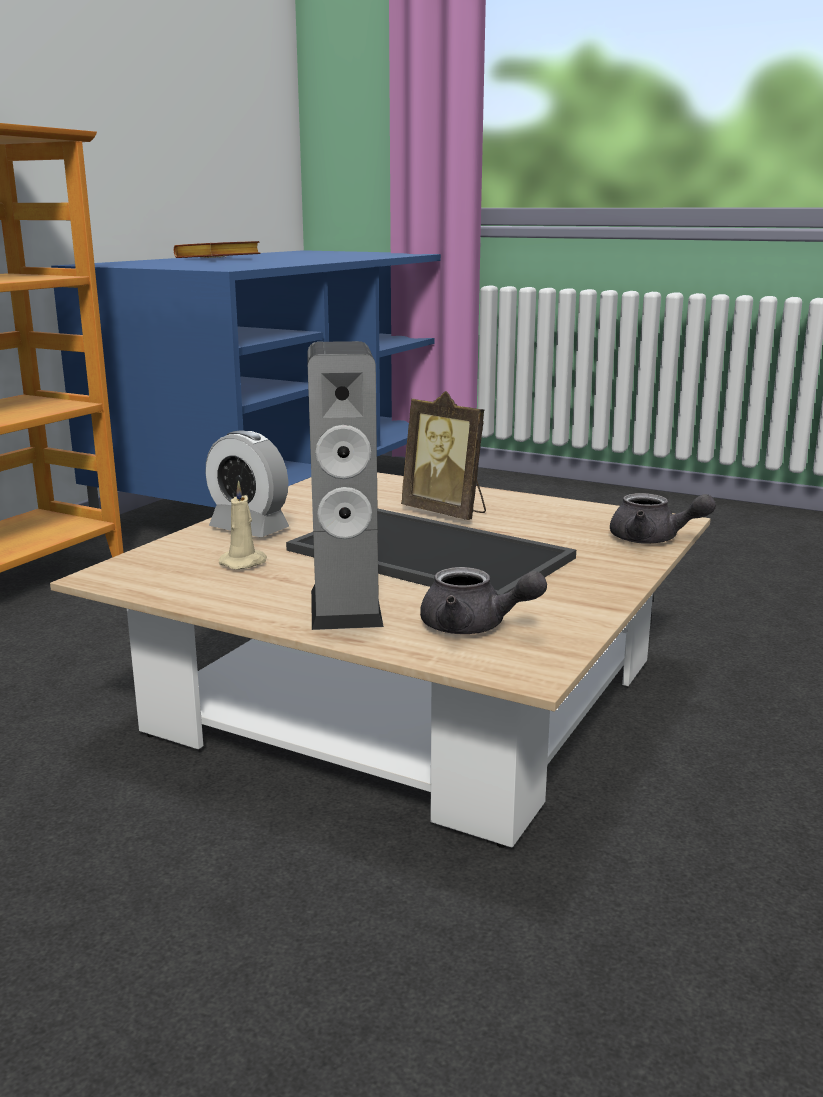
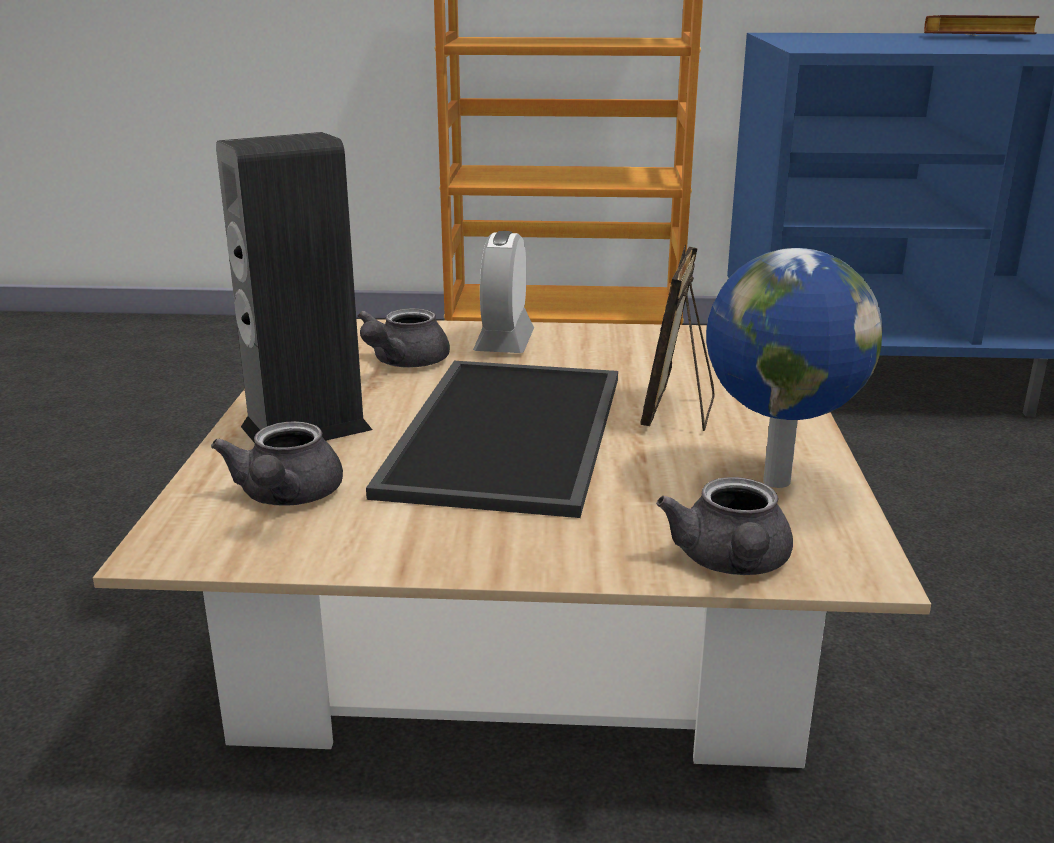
camera: 65 degrees right, 5 degrees up
beige candle [219,481,267,569] -> grey teapot [358,308,450,368]
none -> globe [706,248,882,488]

